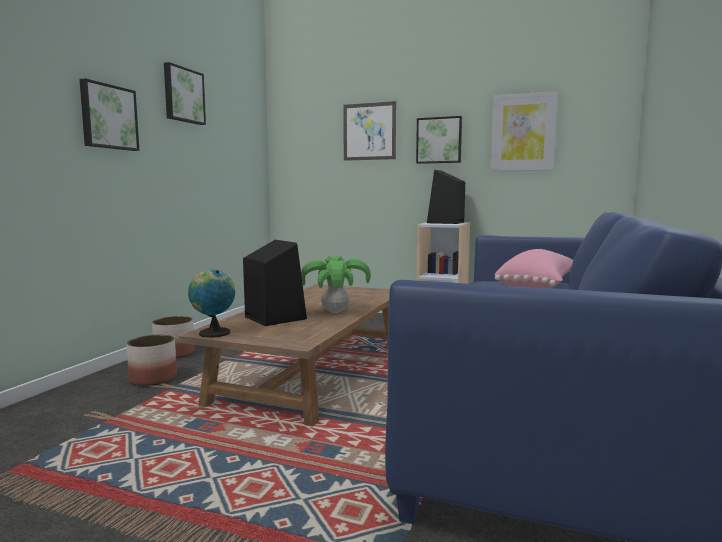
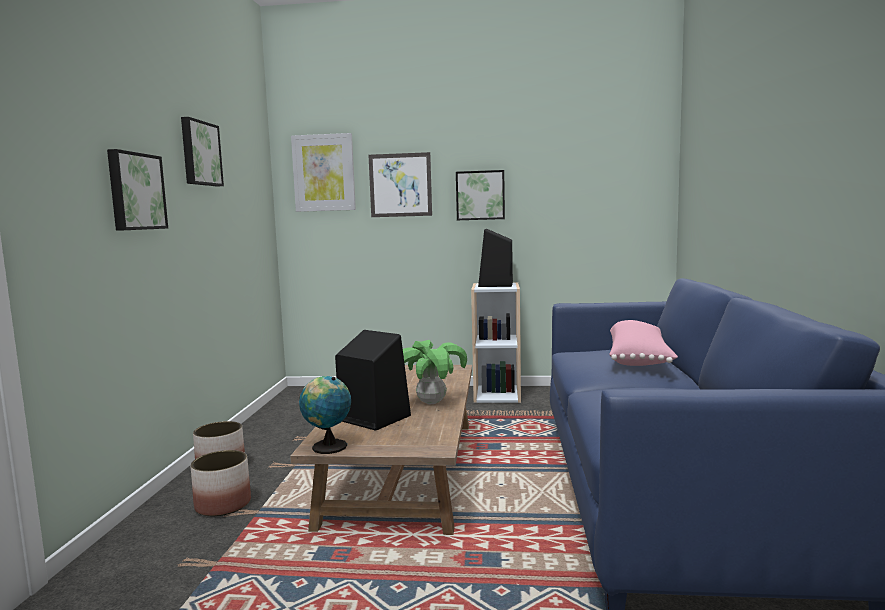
camera: 15 degrees left, 0 degrees up
picture [491,91,558,171] -> picture moved to [291,133,356,212]

